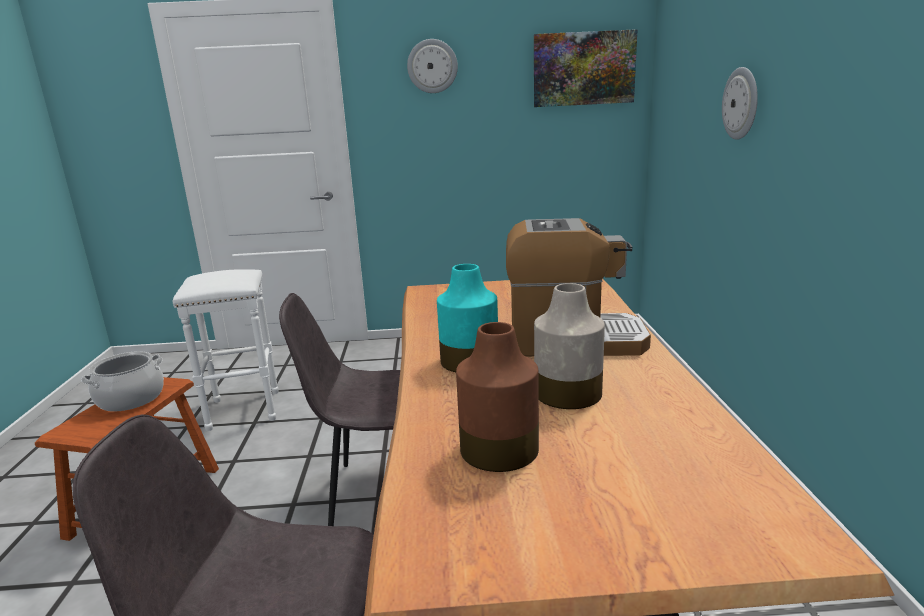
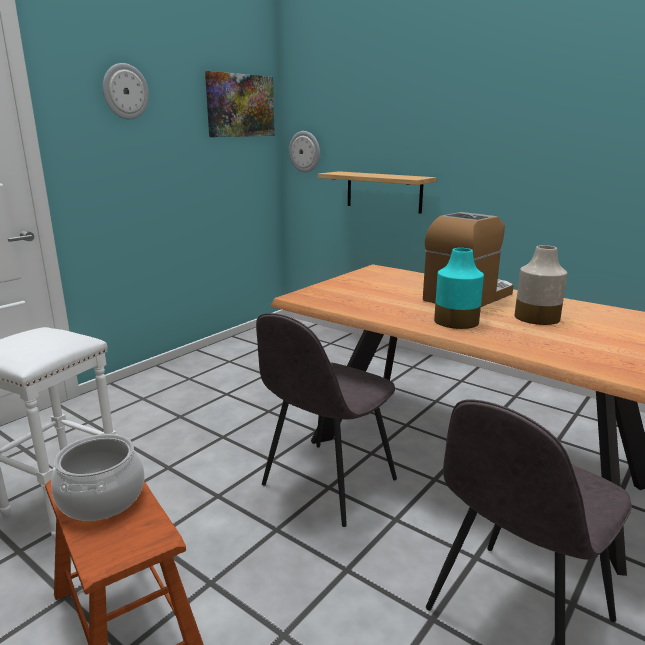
camera: 50 degrees left, 0 degrees up
brown vase [456,322,539,472] -> none
wall clock [722,67,758,140] -> wall clock moved to [289,131,320,173]
none -> shelf [318,171,436,214]

